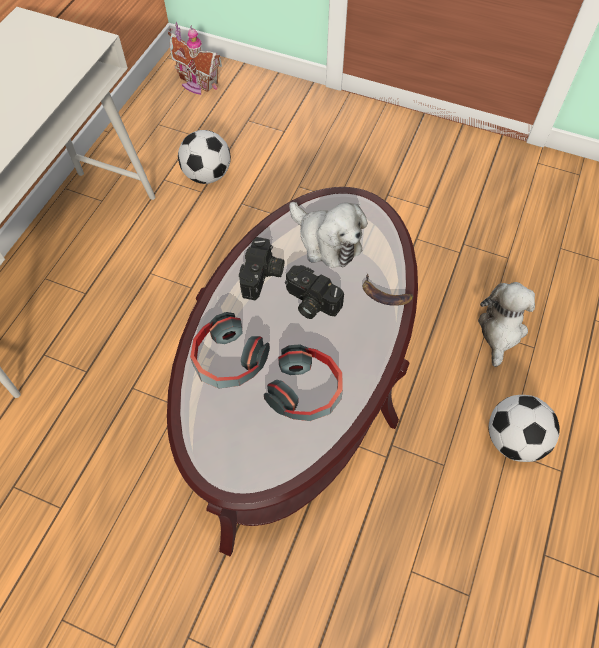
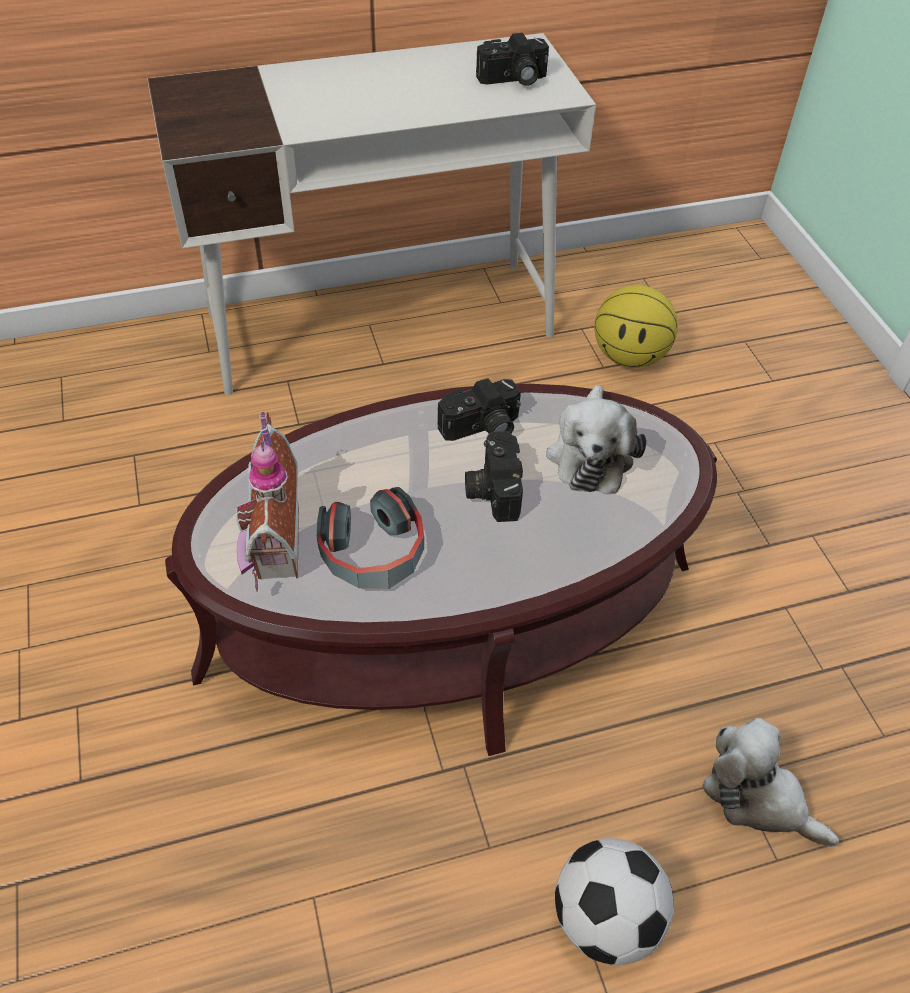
camera: 50 degrees right, 10 degrees down
toy house [168,22,222,95] -> toy house moved to [236,412,299,591]
football [178,130,231,184] -> basketball [594,285,678,368]
headphones [190,312,270,389] -> none
banana [363,274,413,306] -> none
plush toy [478,282,535,367] -> plush toy turned 120 degrees counterclockwise [702,718,839,847]
none -> camera [476,33,549,86]

